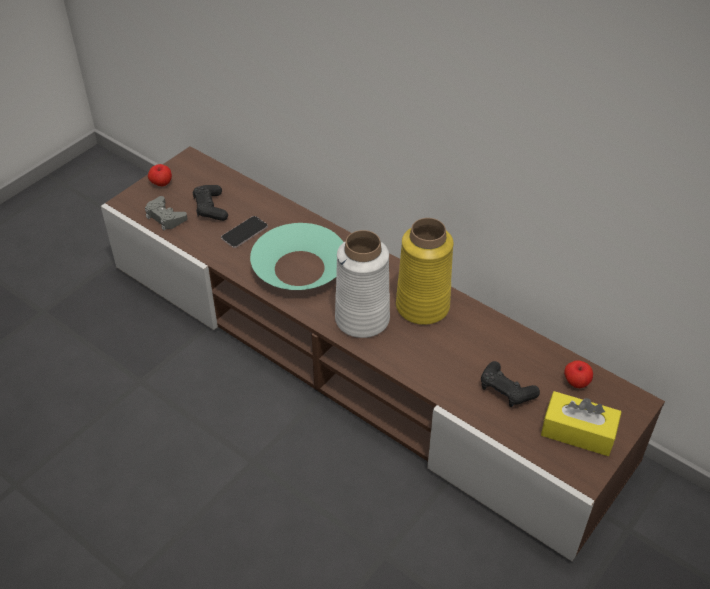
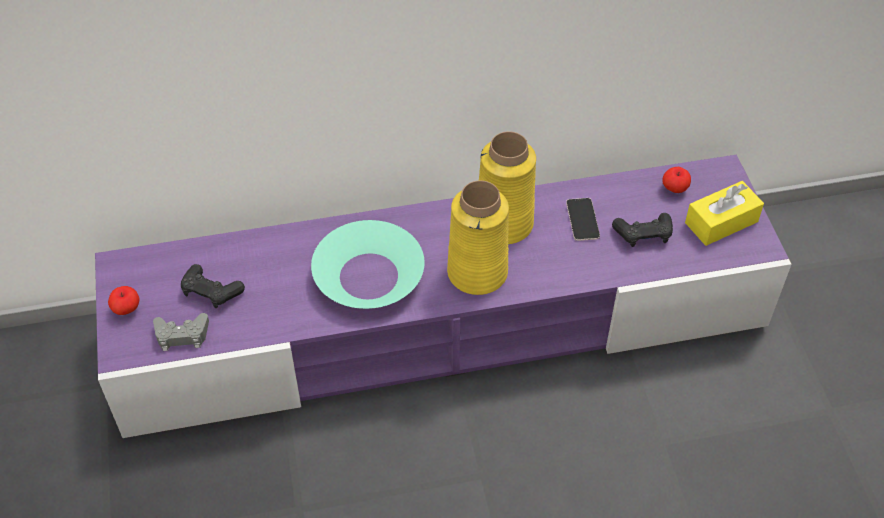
camera: 50 degrees left, 5 degrees up
brown tv stand [101,146,665,561] -> purple tv stand [95,155,792,438]
phone [221,216,268,248] -> phone moved to [566,198,600,241]
white vase [335,230,390,338] -> yellow vase [447,180,509,295]

